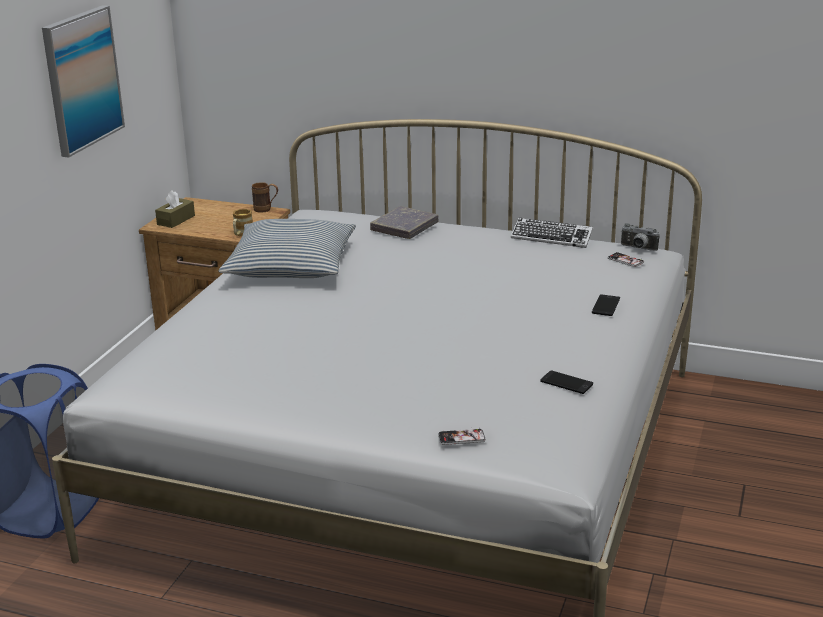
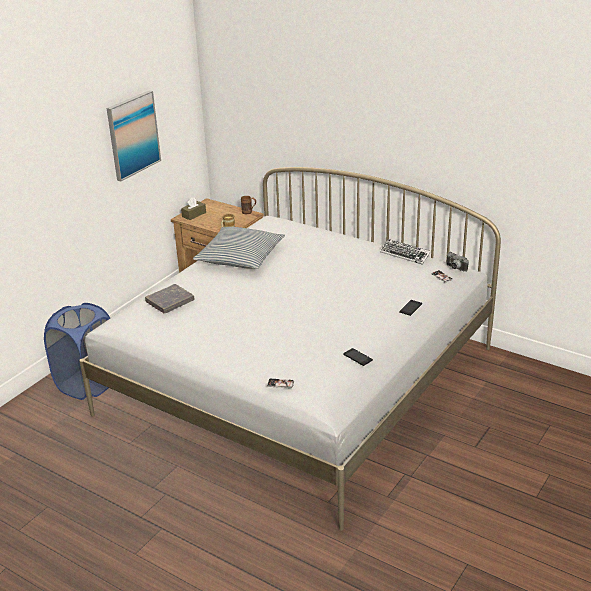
camera: 15 degrees right, 5 degrees up
grey book [370,206,439,239] -> grey book moved to [145,284,195,314]

